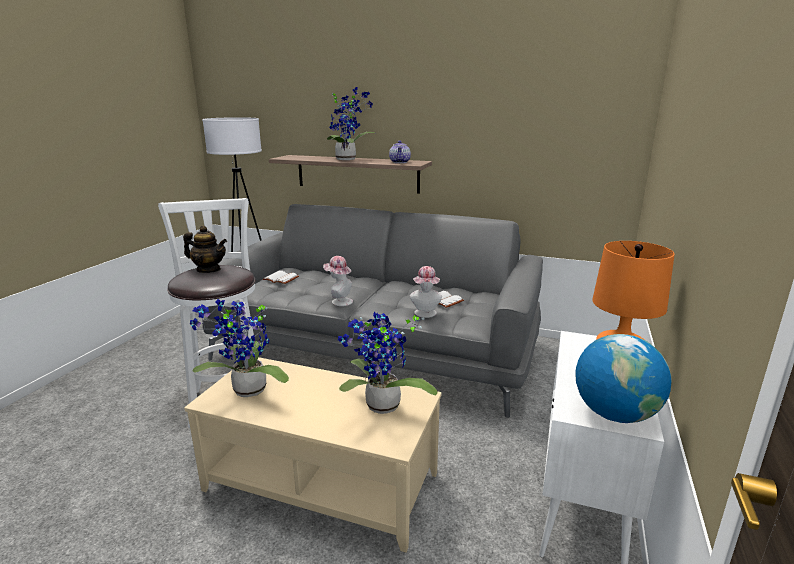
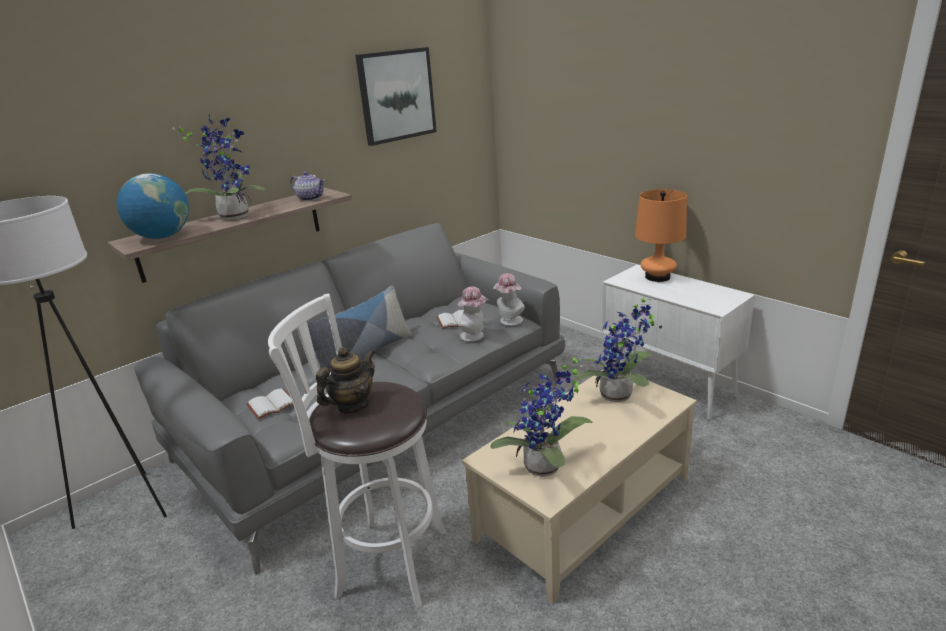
camera: 60 degrees left, 5 degrees up
hat [323,256,353,306] -> hat moved to [493,273,525,326]
globe [576,334,672,423] -> globe moved to [117,173,189,239]
none -> pillow [307,286,411,370]
none -> picture [355,47,437,146]

